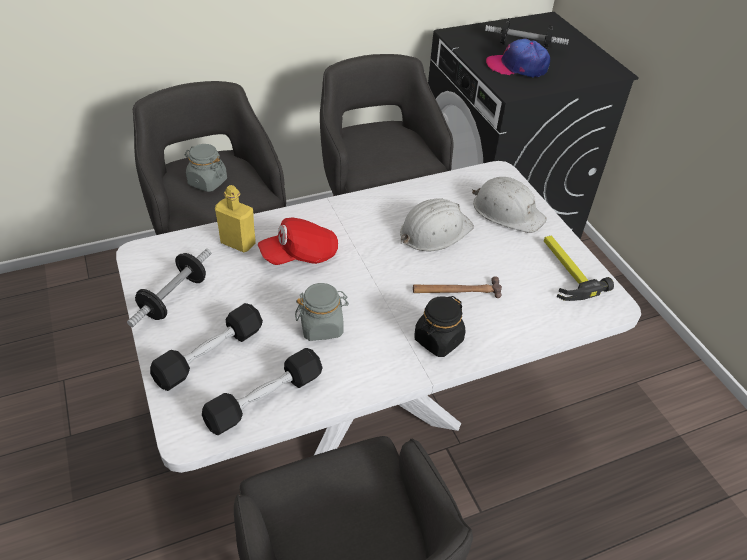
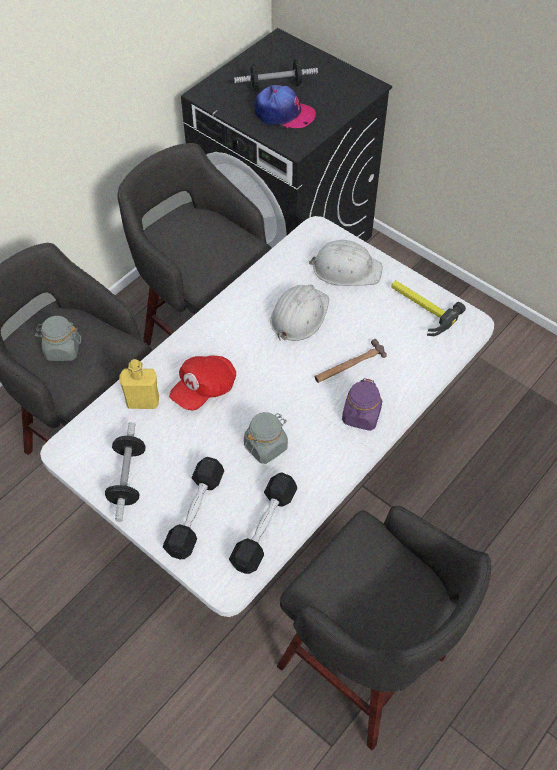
camera: 25 degrees left, 10 degrees up
black jar [414,296,465,357] -> purple jar [342,378,382,431]
cap [486,38,550,78] -> cap turned 150 degrees counterclockwise [254,85,316,128]

